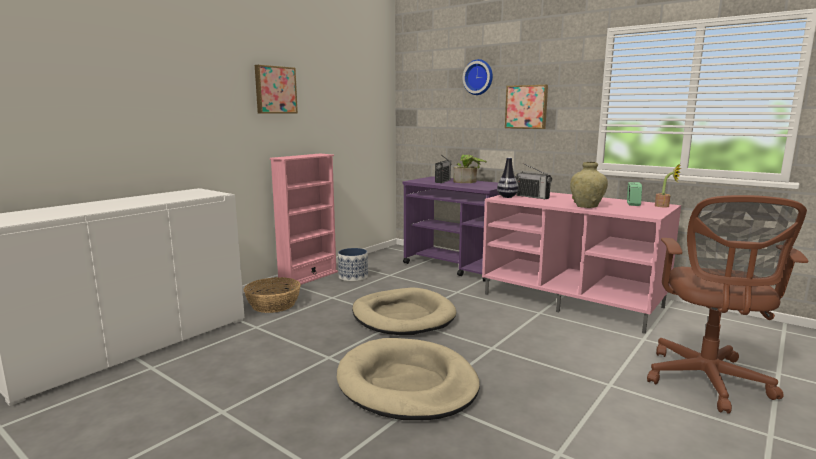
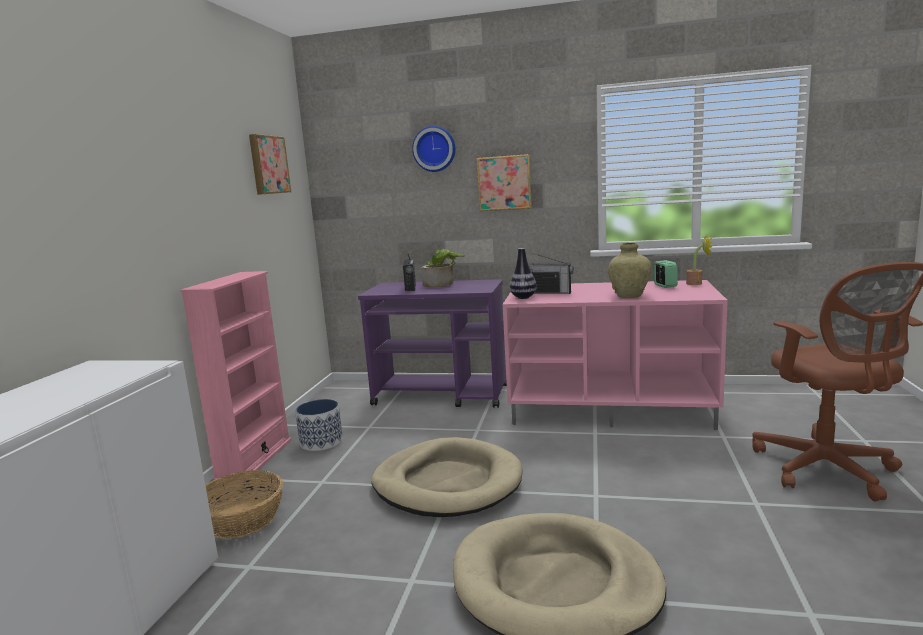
camera: 25 degrees left, 0 degrees up
picture [255,65,298,114] -> picture moved to [249,134,291,195]

